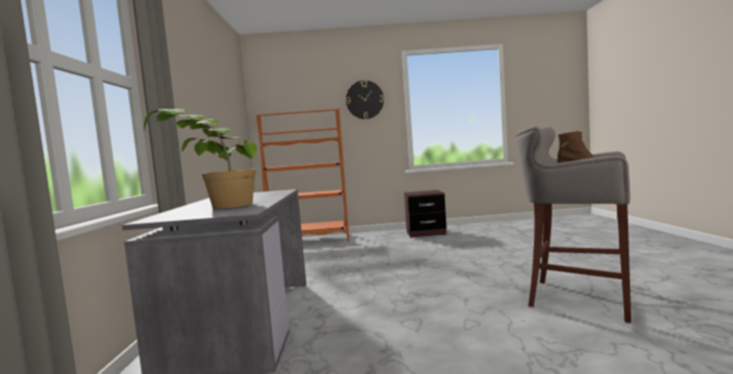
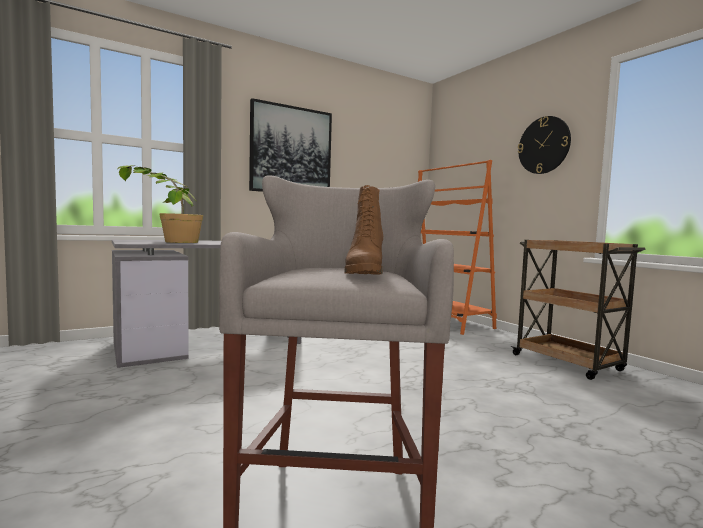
camera: 60 degrees right, 0 degrees up
brown nightstand [404,190,447,238] -> brown cart [511,240,646,380]
none -> picture [249,98,332,192]

